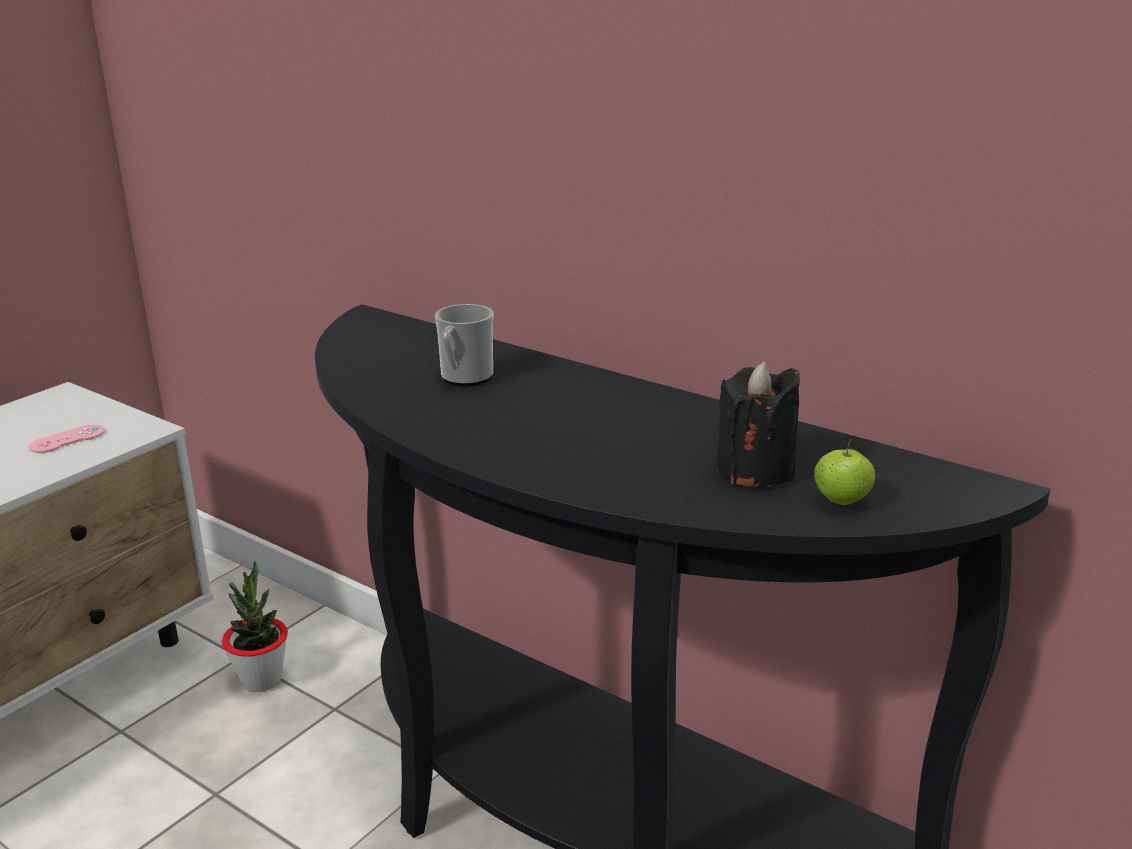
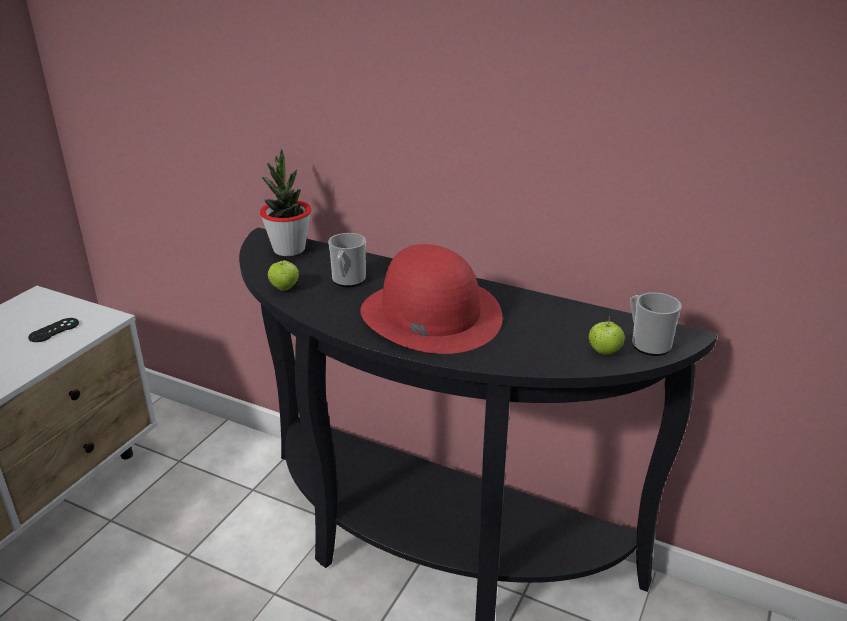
camera: 10 degrees left, 5 degrees up
pink game controller [28,425,105,453] -> black game controller [28,318,79,342]
potted plant [222,561,288,692] -> potted plant moved to [260,149,311,256]
black candle [717,361,800,487] -> none
none -> apple [268,260,299,291]
none -> red hat [360,244,502,354]
none -> mug [630,292,682,356]

